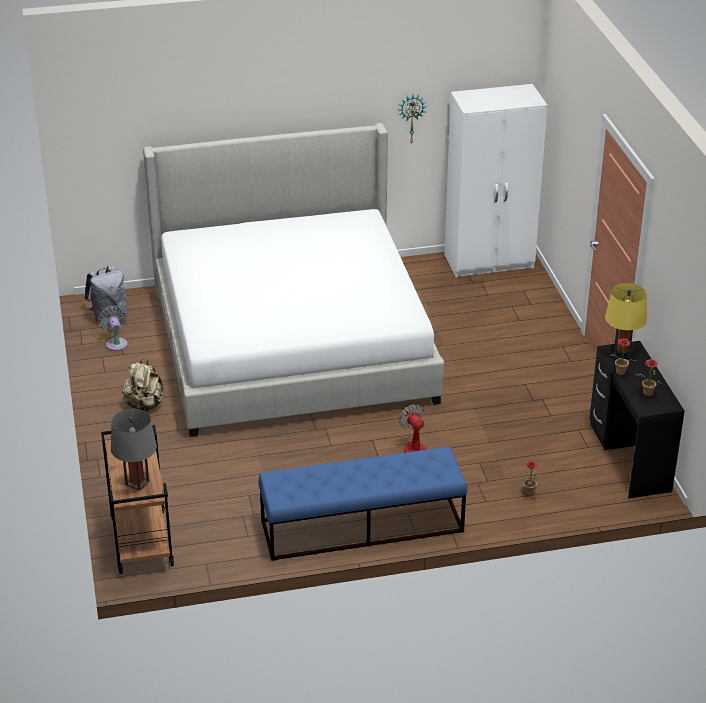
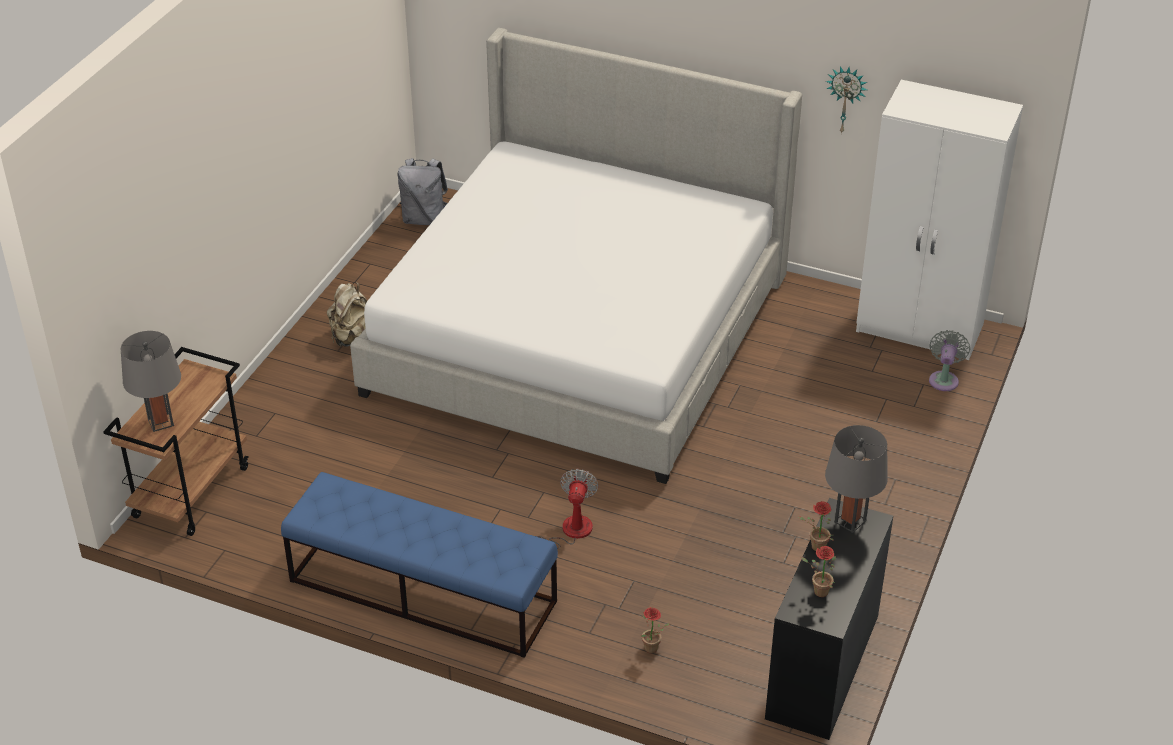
camera: 35 degrees right, 5 degrees up
grey fan [98,306,128,351] -> grey fan moved to [929,330,970,391]
yellow table lamp [605,283,647,358] -> grey table lamp [825,425,888,533]

